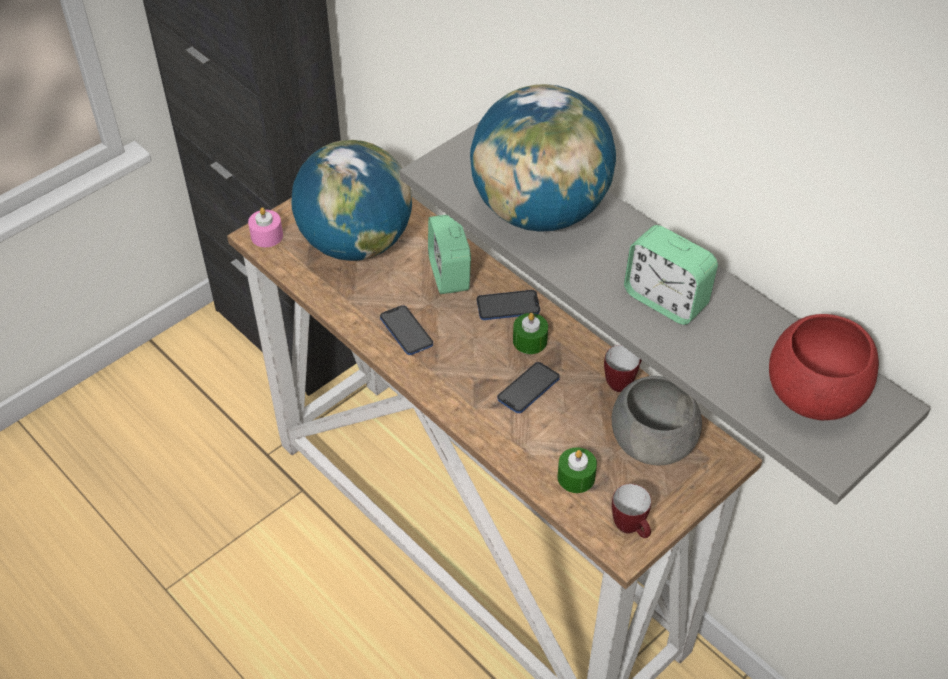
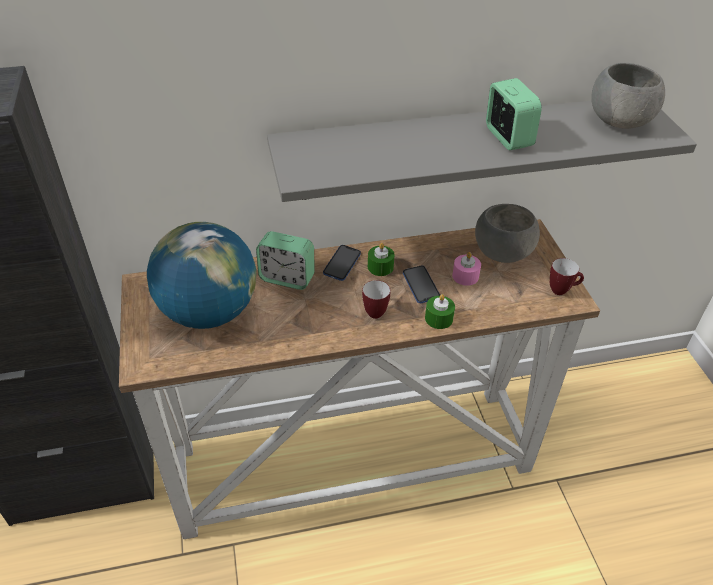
camera: 60 degrees left, 5 degrees down
pink candle [248,207,283,247] -> pink candle moved to [452,252,481,286]
phone [380,305,433,355] -> none
globe [470,84,616,232] -> none
green candle [557,447,597,493] -> green candle moved to [425,294,455,329]
mug [604,345,642,392] -> mug moved to [362,280,390,319]
alarm clock [624,225,718,325] -> alarm clock turned 90 degrees counterclockwise [486,78,542,150]
red bowl [769,314,879,420] -> grey bowl [591,63,665,129]

